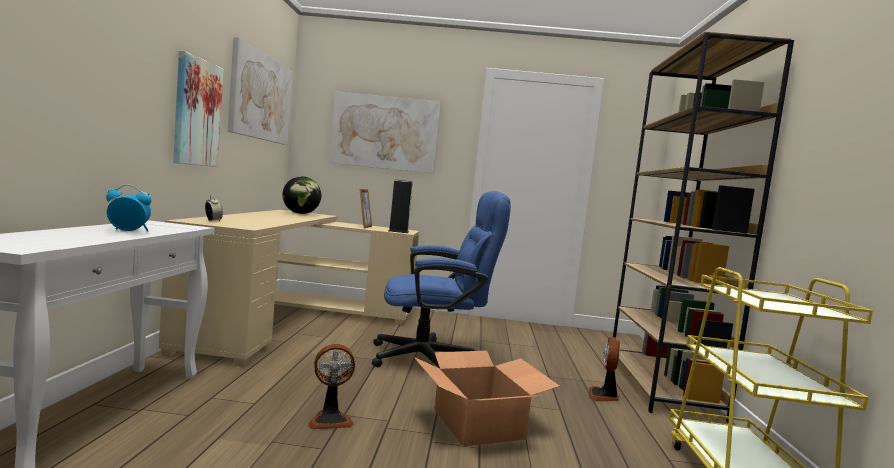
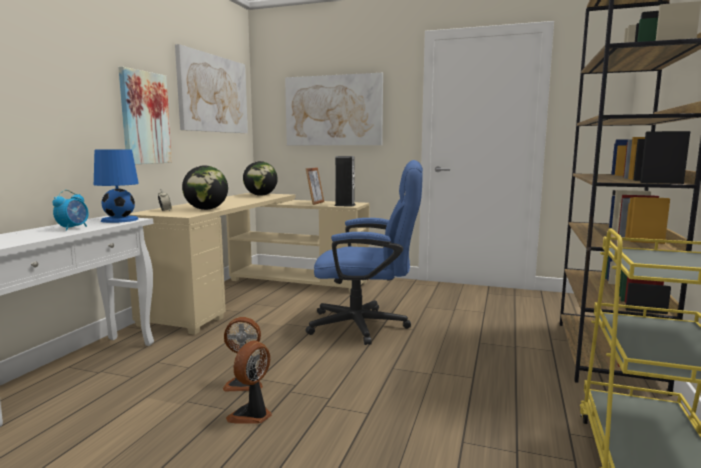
camera: 15 degrees right, 5 degrees up
alarm clock [106,184,152,232] -> alarm clock turned 105 degrees clockwise [52,190,89,231]
cardboard box [414,351,560,446] -> none
fan [589,337,620,401] -> fan moved to [226,341,272,424]
none -> blue table lamp [94,149,139,223]
none -> globe [182,166,228,210]

